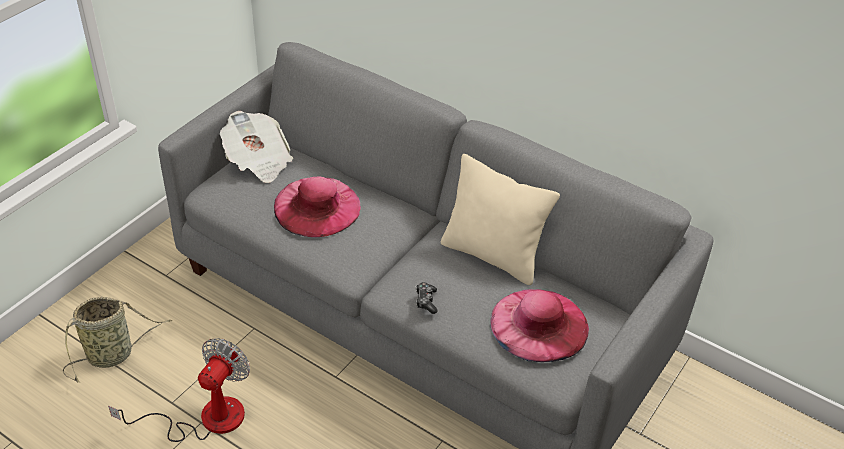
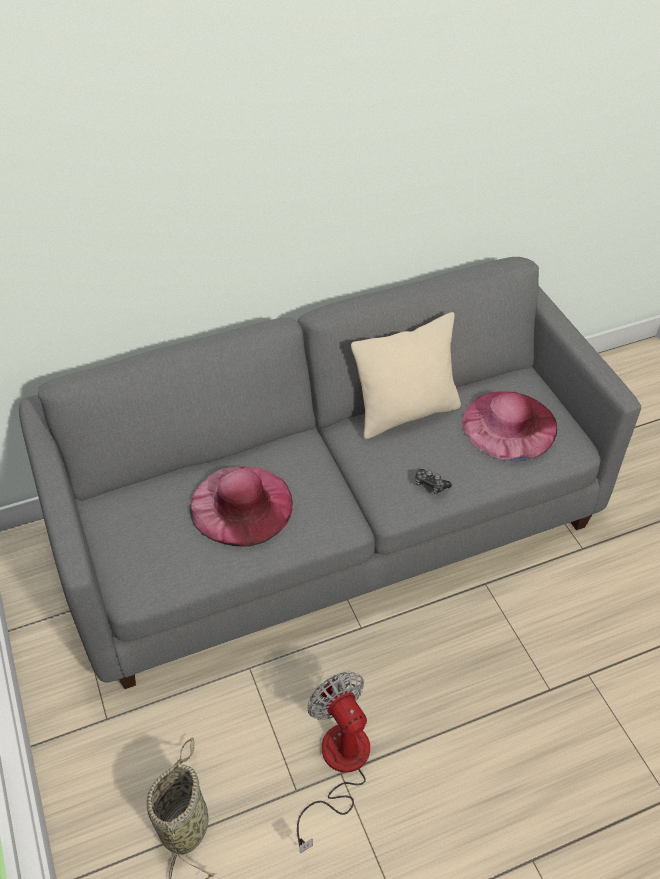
camera: 55 degrees left, 5 degrees up
newspaper [220,111,293,183] -> none

